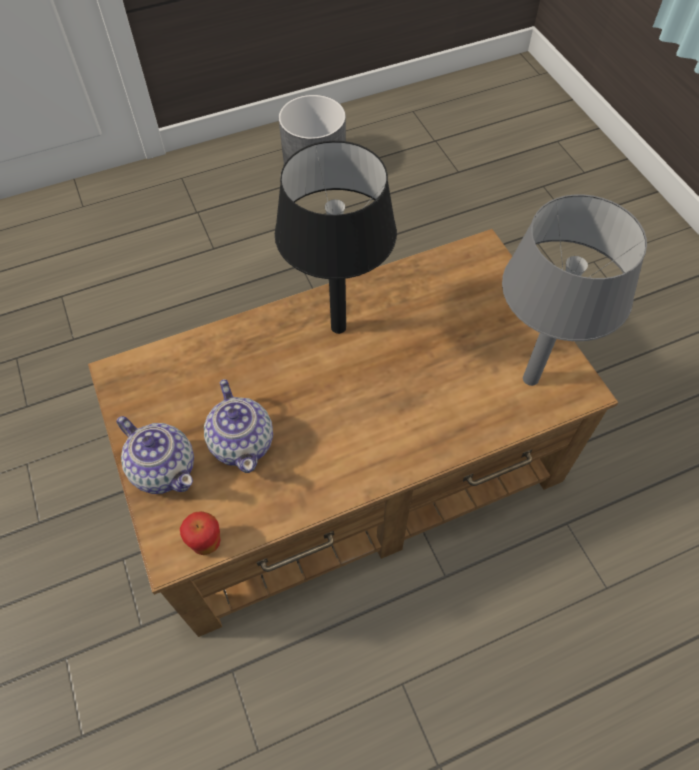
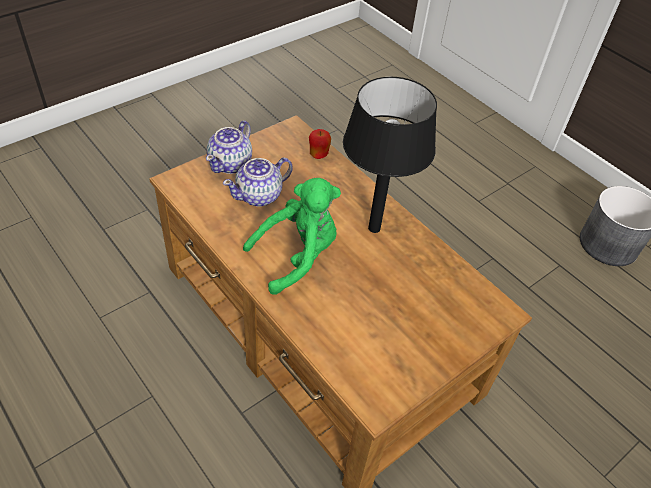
camera: 70 degrees right, 10 degrees down
apple [180,511,221,555] -> apple moved to [309,129,331,159]
grey table lamp [502,194,647,386] -> none
none -> green plush toy [243,178,341,295]

